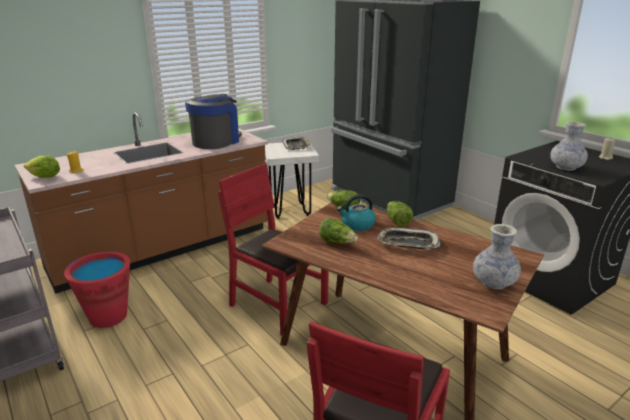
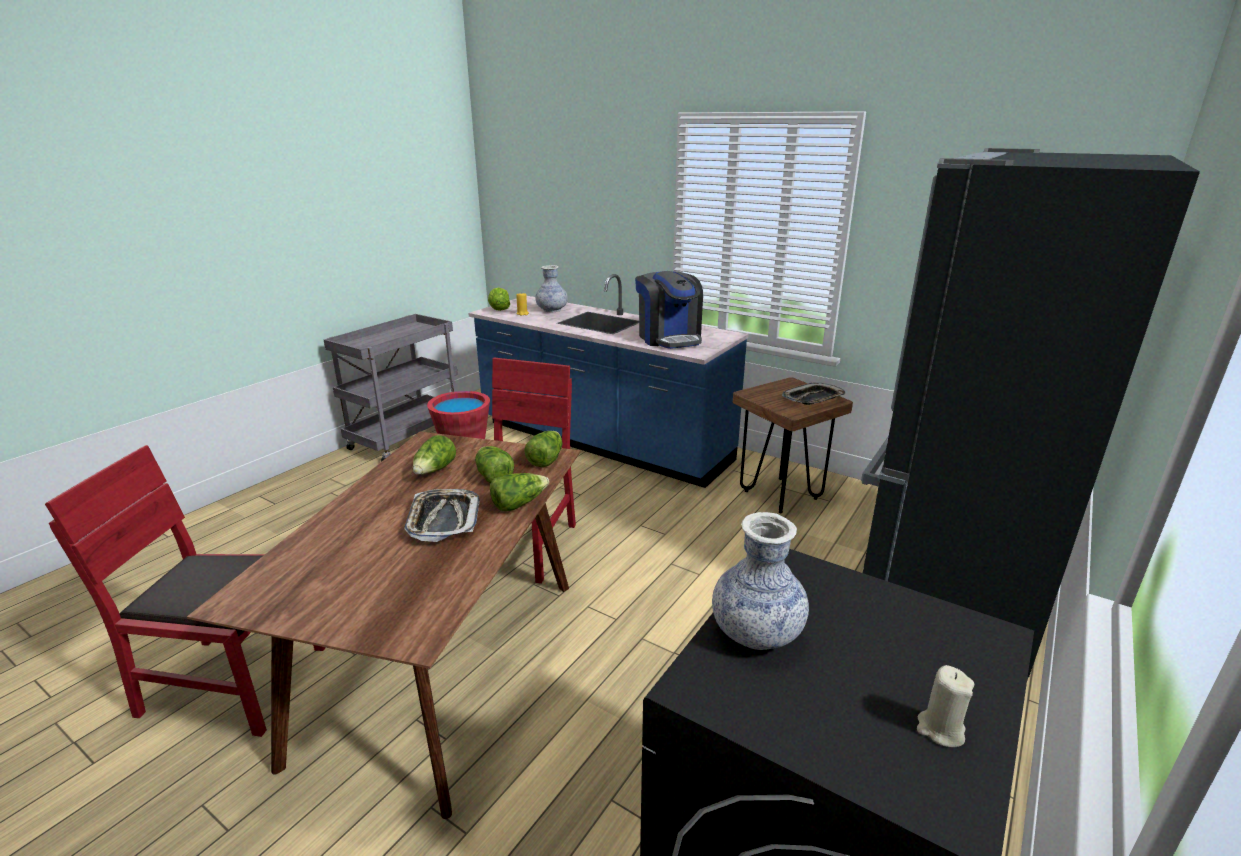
camera: 70 degrees right, 0 degrees up
brown counter [15,112,268,294] -> blue counter [468,274,749,488]
coffee machine [185,94,242,149] -> coffee machine turned 60 degrees clockwise [635,271,703,349]
white stool [265,143,319,219] -> brown stool [733,377,853,514]
kettle [337,194,376,231] -> lettuce [475,446,514,483]
vase [473,224,521,289] -> vase moved to [535,265,568,312]

